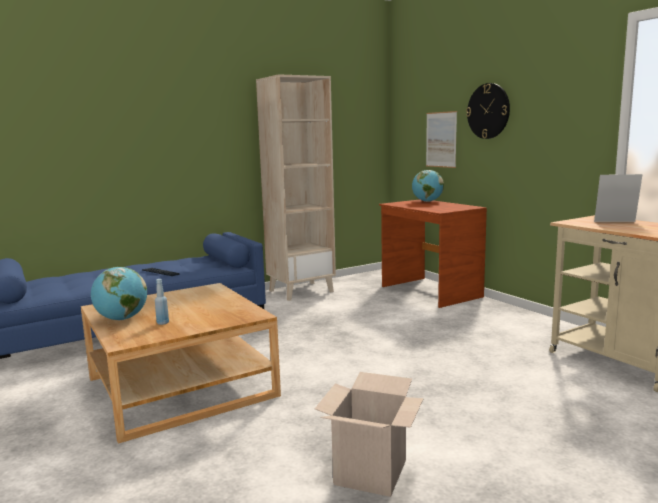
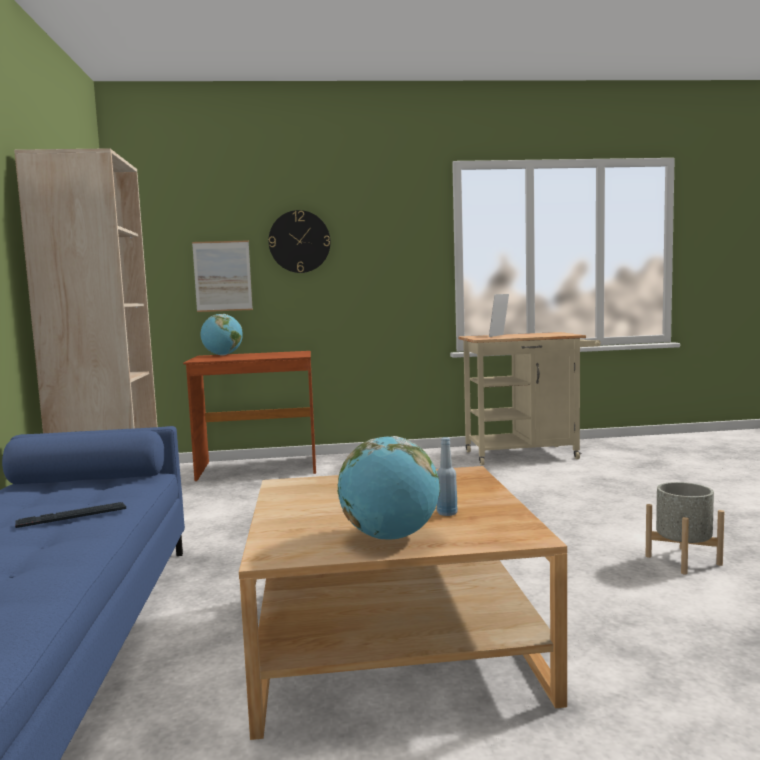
camera: 65 degrees left, 5 degrees down
cardboard box [315,372,423,497] -> grey planter [646,482,724,575]

